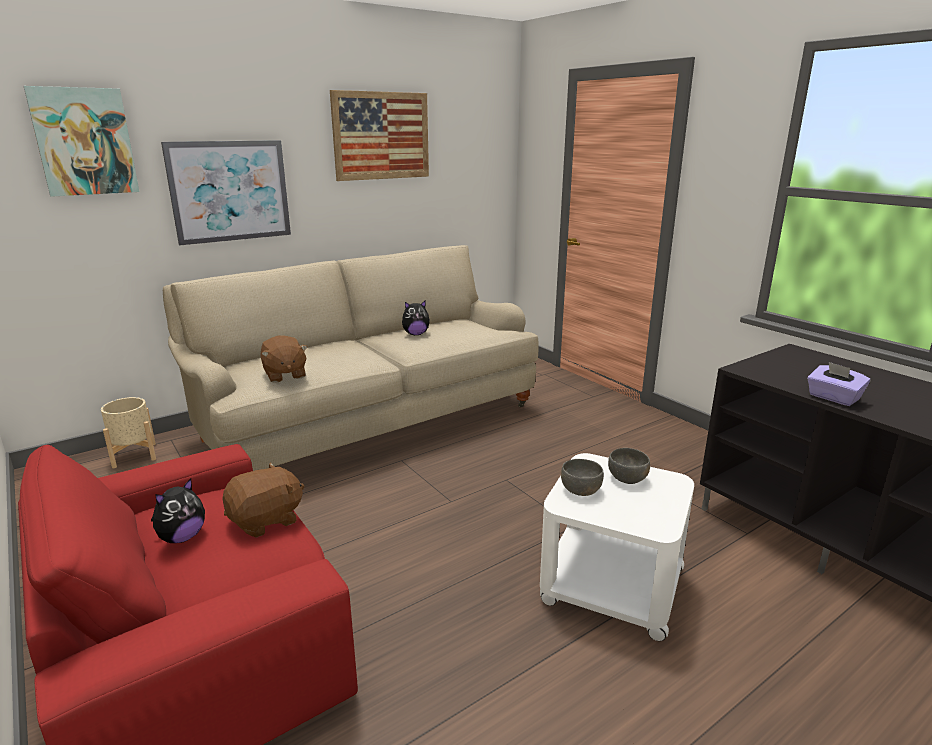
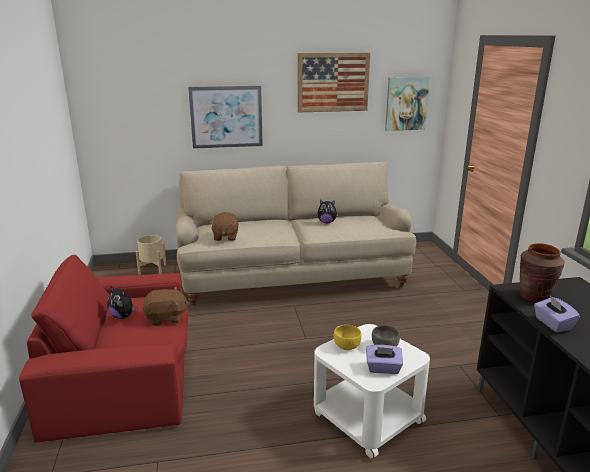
camera: 25 degrees right, 0 degrees up
picture [24,86,139,197] -> picture moved to [385,77,430,131]
plush toy [151,478,205,543] -> plush toy turned 60 degrees clockwise [107,286,137,319]
grey bowl [561,459,604,496] -> yellow bowl [333,325,362,350]
none -> purple tissue box [366,345,403,374]
none -> brown vase [519,243,565,303]

